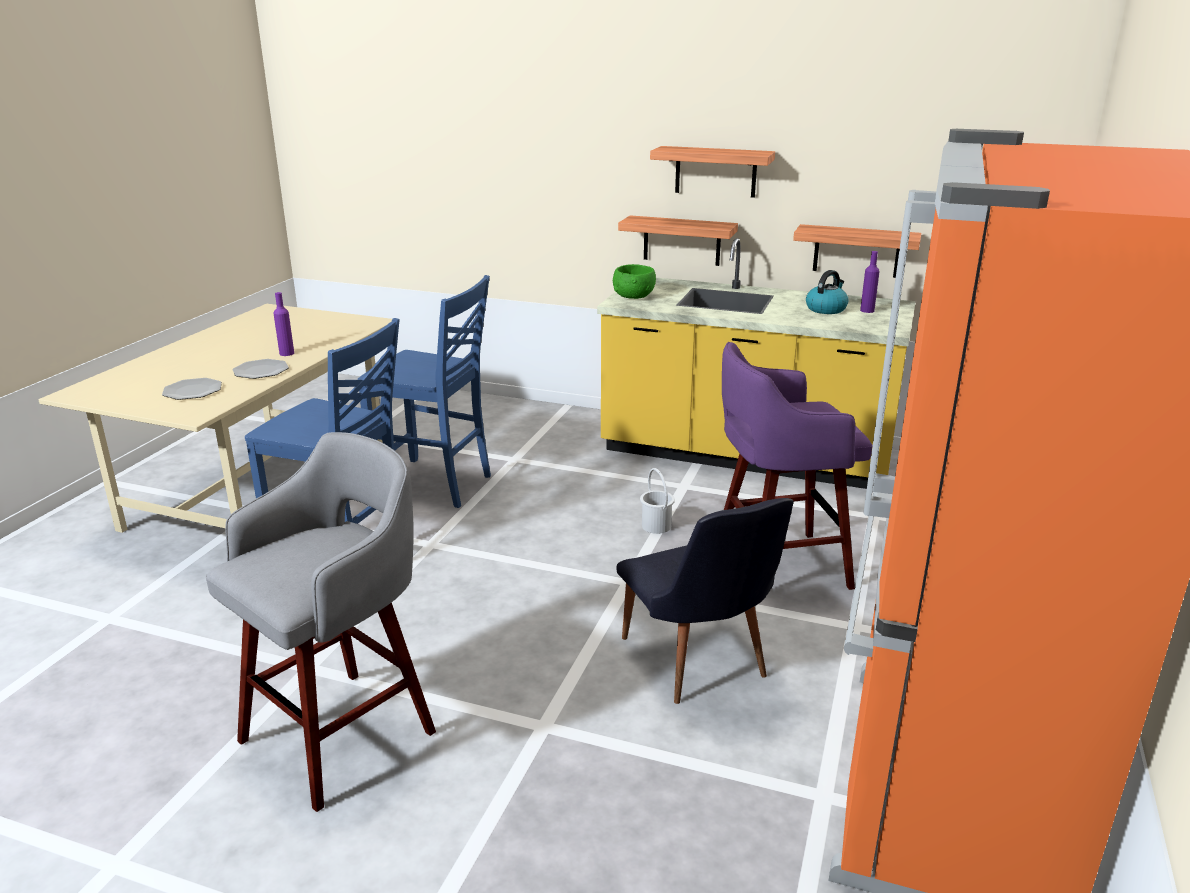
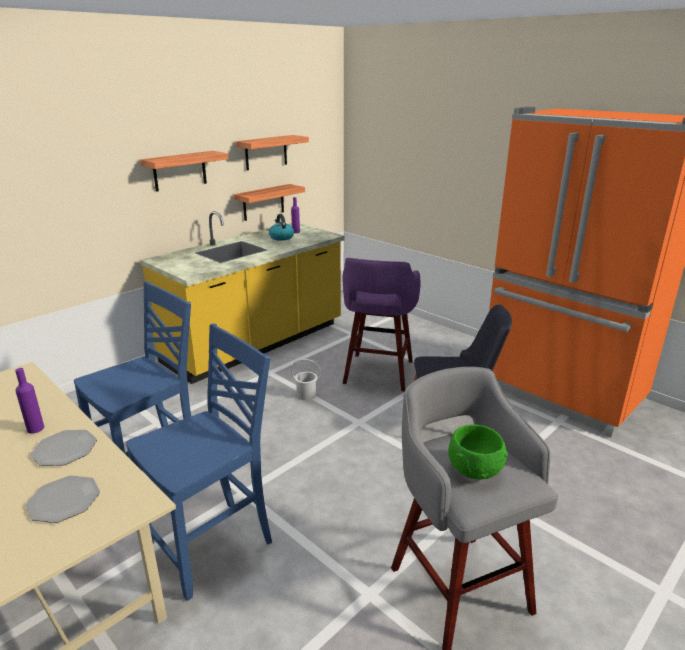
camera: 65 degrees left, 0 degrees up
green bowl [613,264,656,299] -> green bowl moved to [448,424,508,479]
shelf [618,215,738,266] -> shelf moved to [235,135,309,170]

